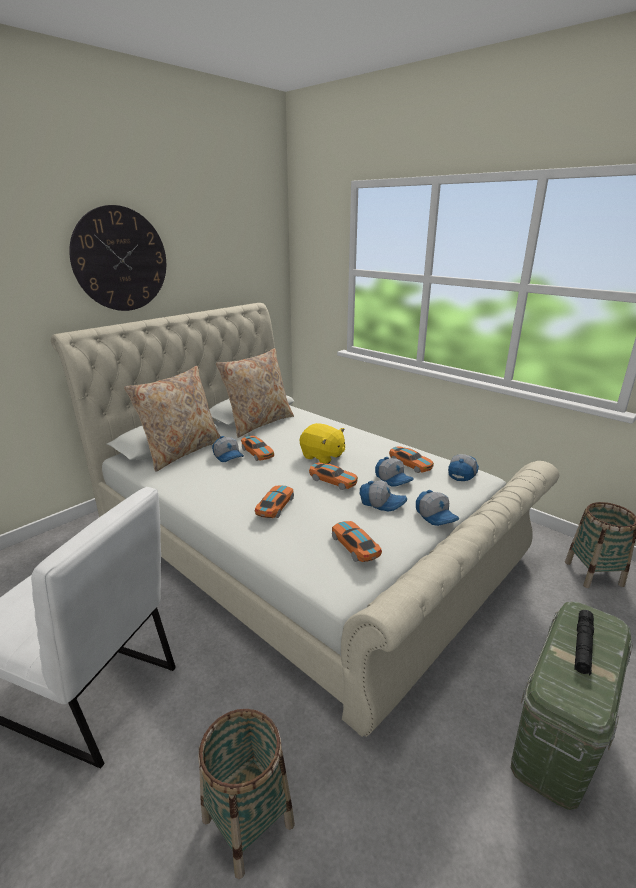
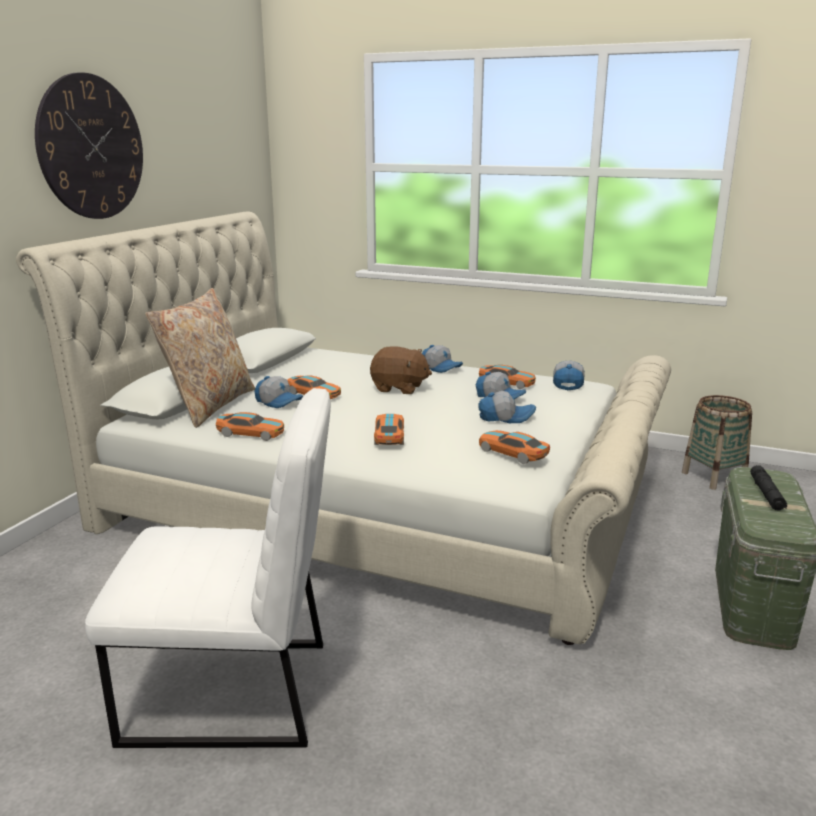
camera: 20 degrees left, 5 degrees down
basket [198,709,295,879] -> none
beige pillow [216,348,294,438] -> none
yellow plush toy [300,423,345,464] -> brown plush toy [370,346,432,394]
toy car [309,462,358,490] -> toy car moved to [216,412,284,441]
cap [416,490,459,526] -> cap moved to [422,345,463,373]

